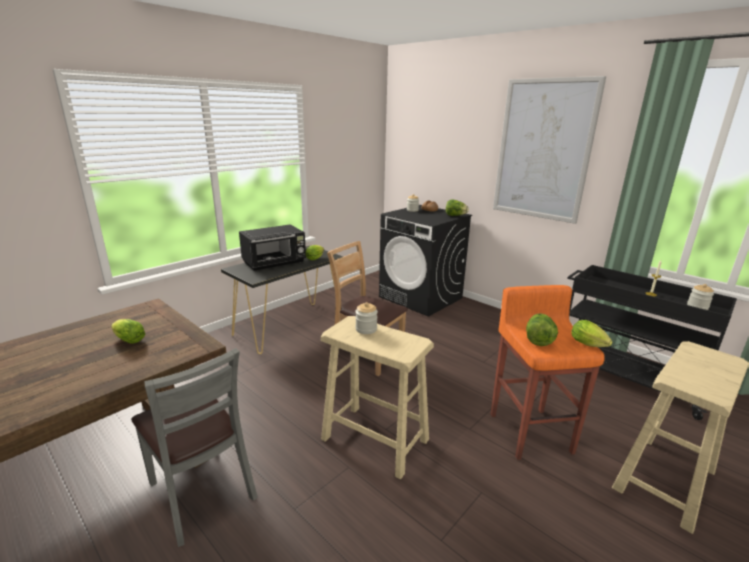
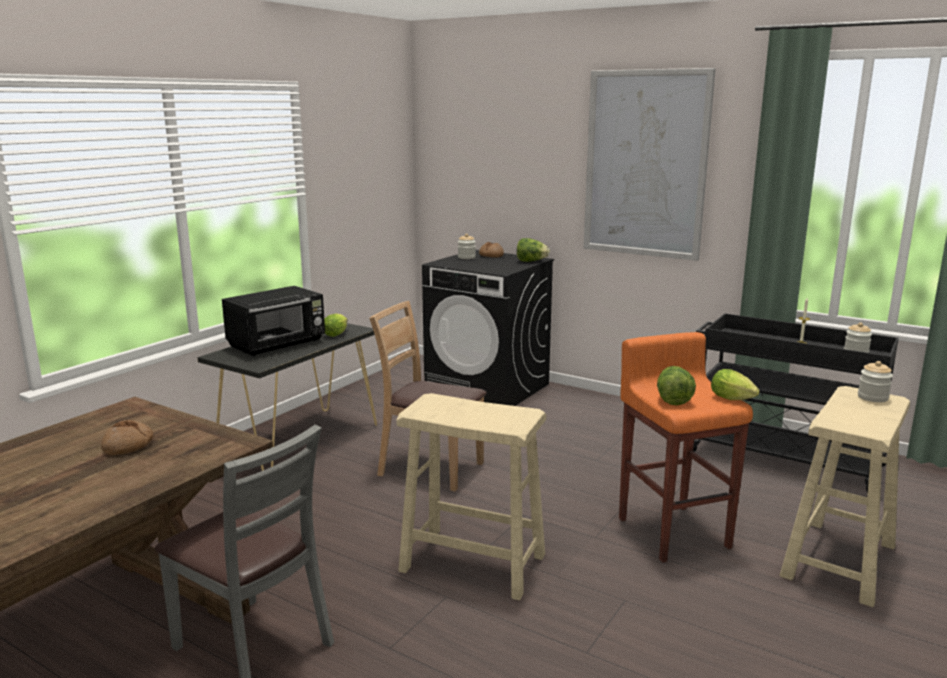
camera: 10 degrees left, 5 degrees down
lettuce [111,319,145,344] -> bread [101,420,153,455]
jar [355,302,378,334] -> jar moved to [858,361,893,402]

